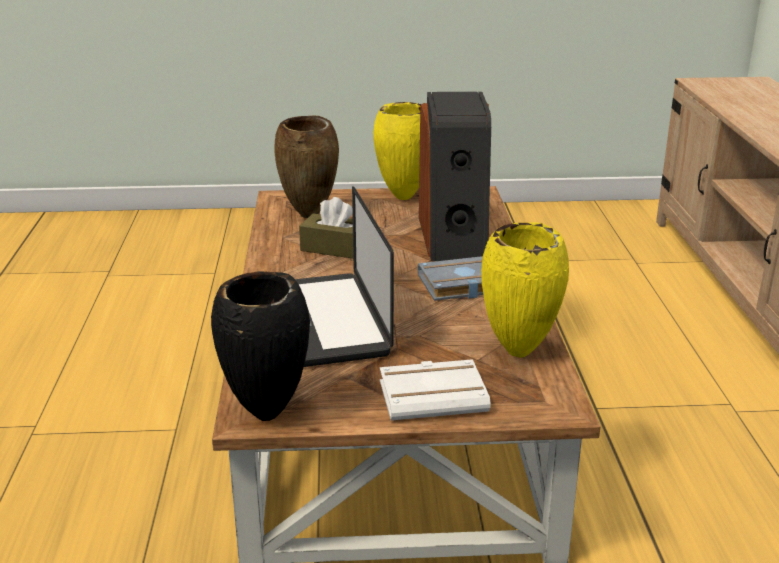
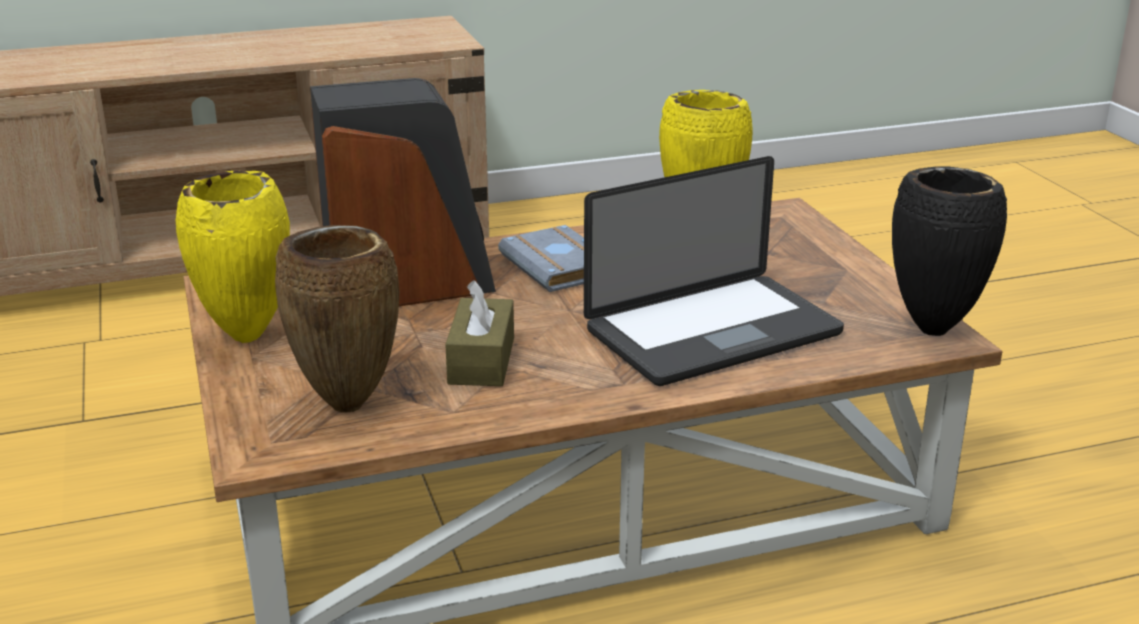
camera: 105 degrees left, 0 degrees up
white book [380,359,491,421] -> none

